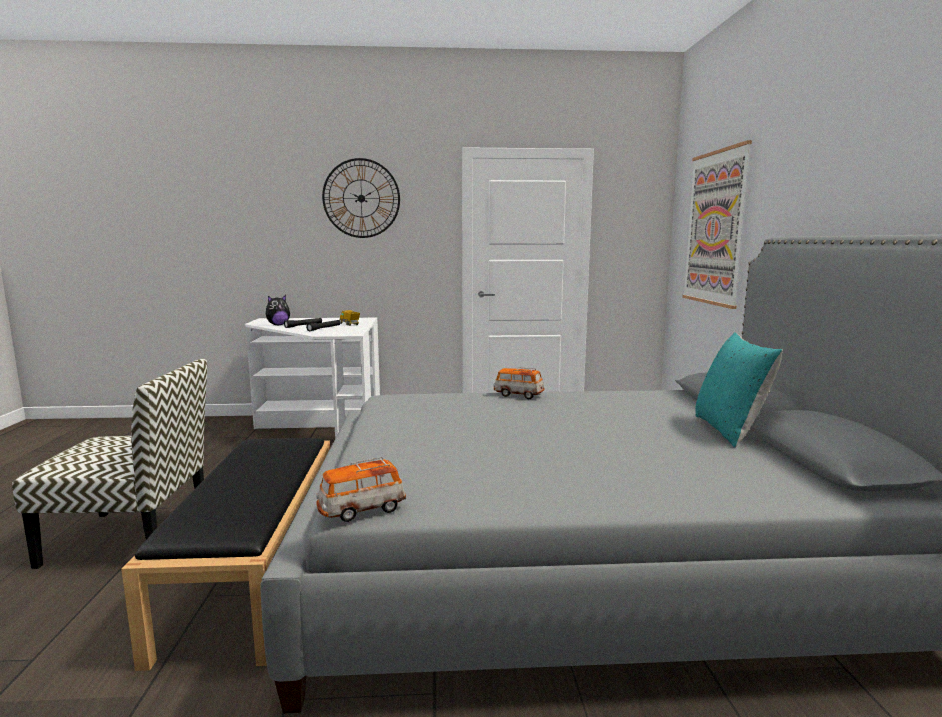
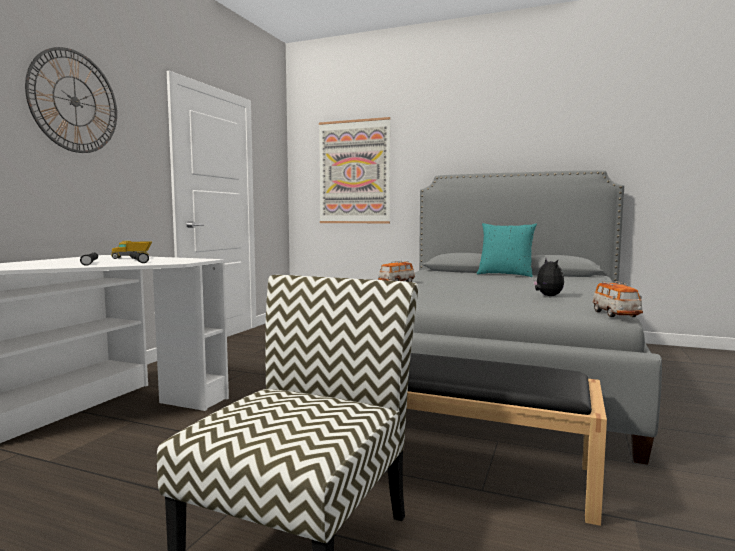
camera: 65 degrees left, 5 degrees down
plush toy [266,295,290,326] -> plush toy moved to [533,258,564,296]

